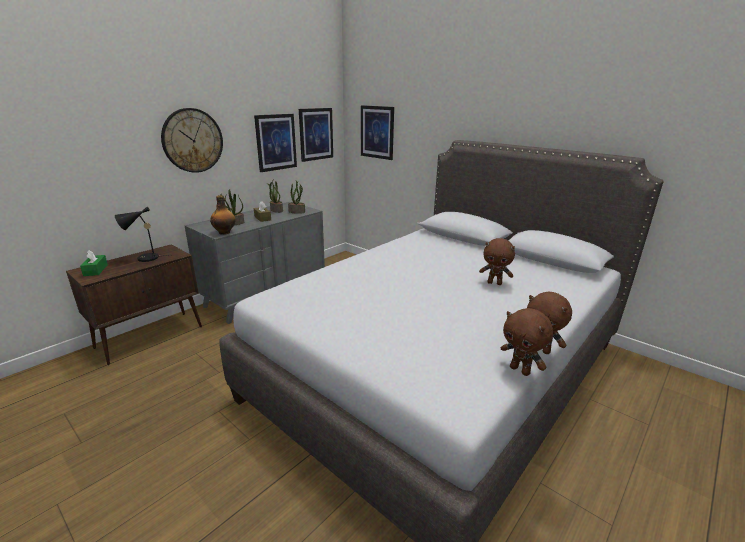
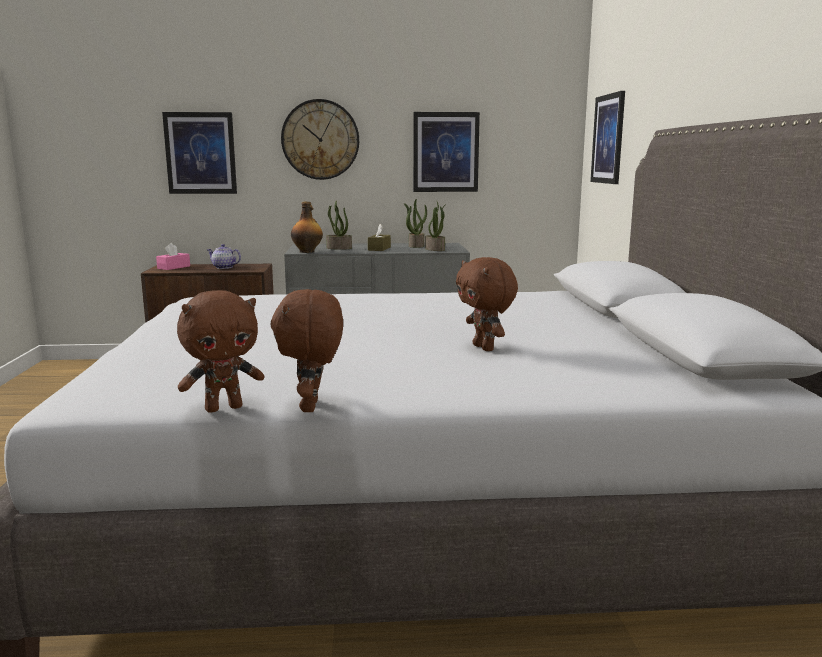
camera: 45 degrees right, 10 degrees down
green tissue box [80,250,108,276] -> pink tissue box [156,243,190,270]
black table lamp [115,207,168,262] -> teapot [207,244,241,269]
picture [299,108,333,162] -> picture moved to [162,112,237,194]
brown plush toy [501,308,554,376] -> brown plush toy turned 120 degrees counterclockwise [177,290,265,412]

